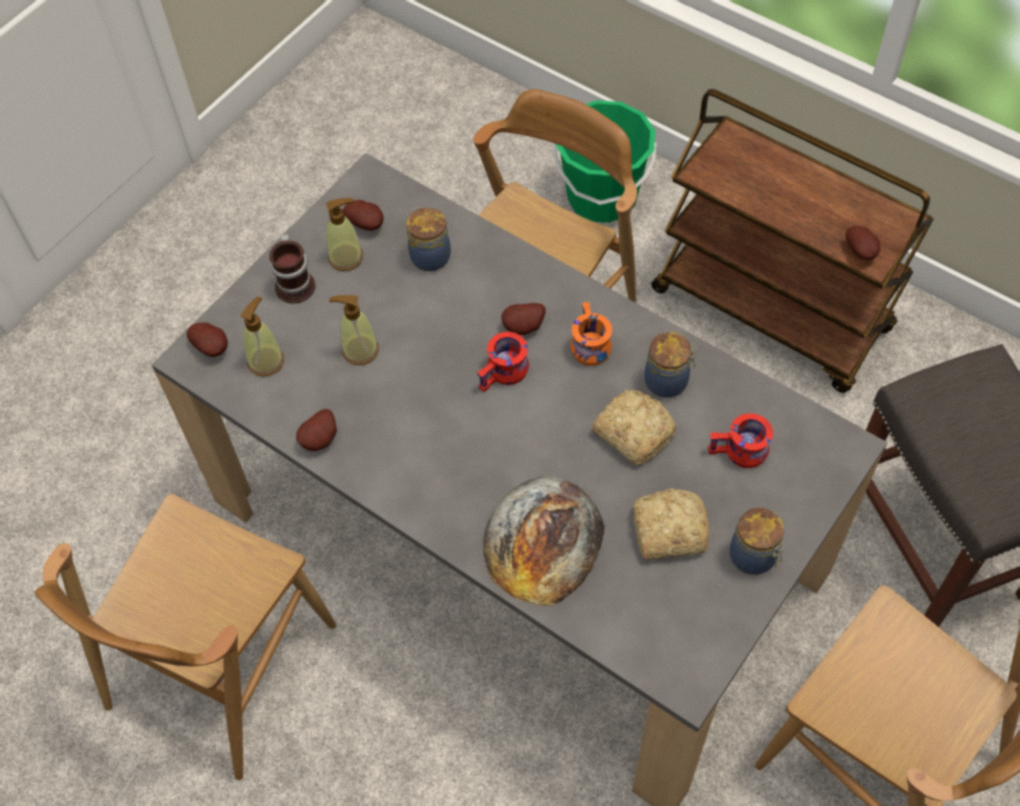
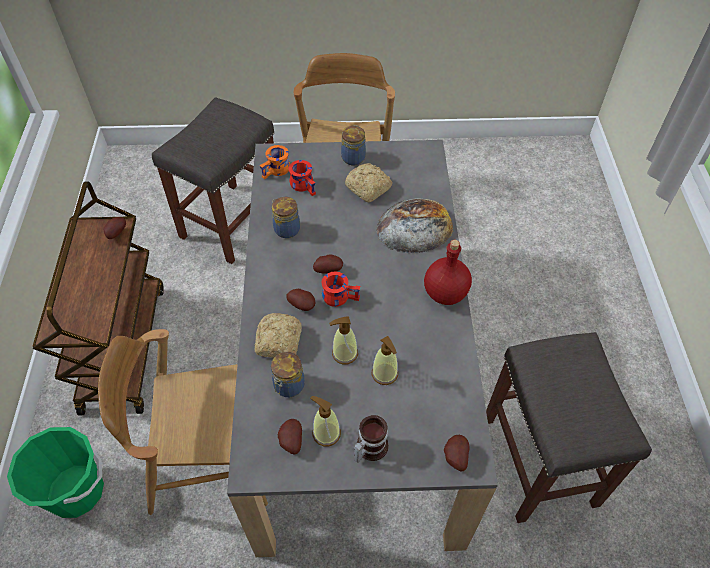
camera: 130 degrees left, 5 degrees down
brown chair [35,494,336,780] -> grey stool [486,332,652,523]
soap dispenser [240,296,284,376] -> soap dispenser moved to [329,316,358,365]
potato [296,409,337,451] -> potato moved to [313,254,343,274]
orange mug [570,302,612,366] -> orange mug moved to [260,145,290,180]
bread [592,390,677,465] -> bread moved to [254,313,302,358]
none -> red bottle [424,240,472,305]

